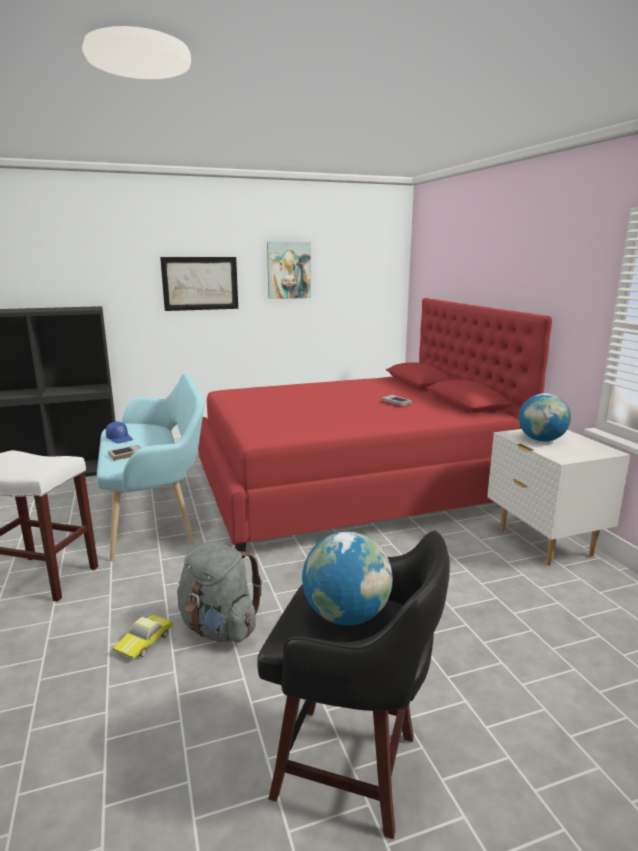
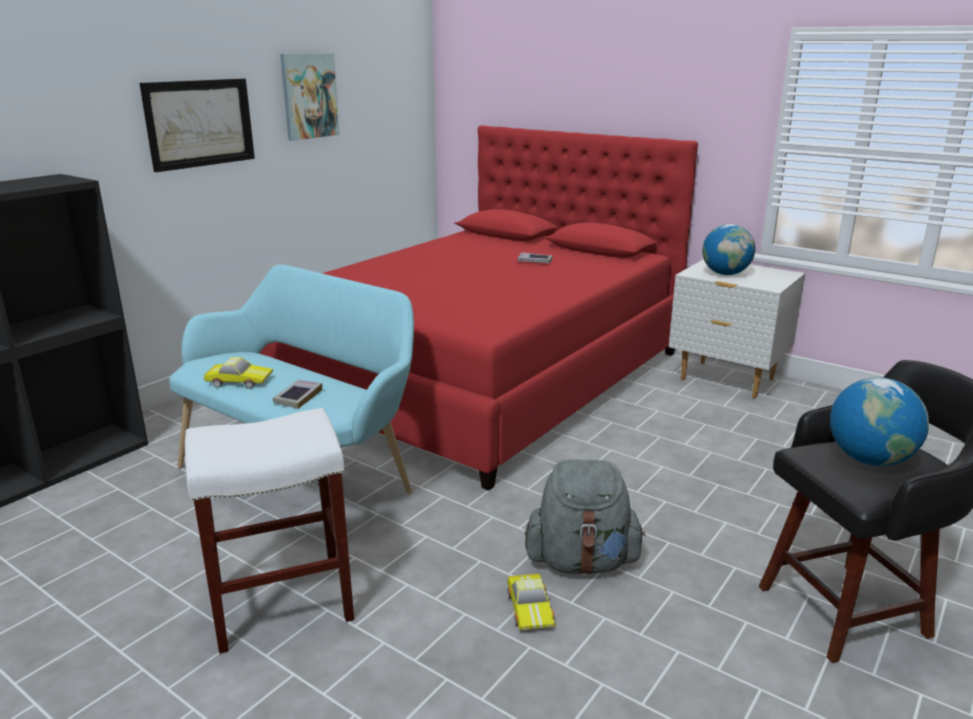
camera: 35 degrees left, 5 degrees up
blue cap [106,422,133,444] -> toy car [204,357,273,389]

